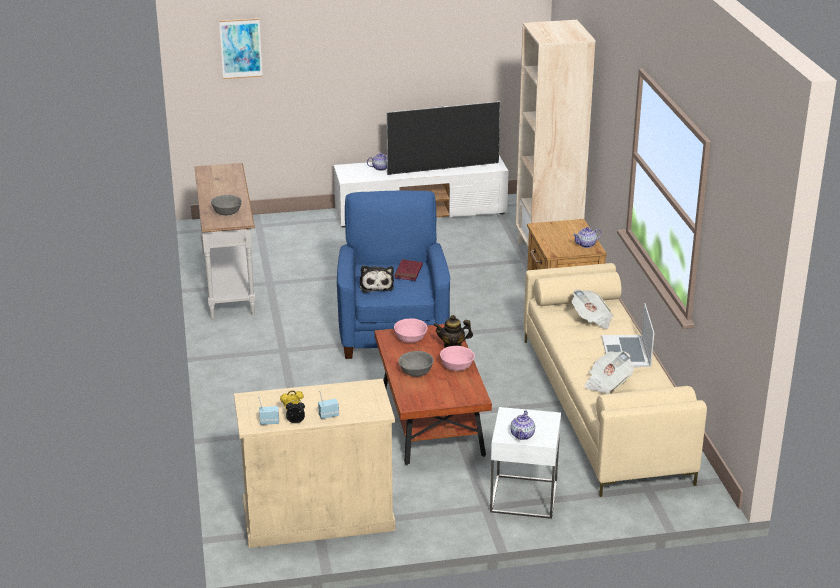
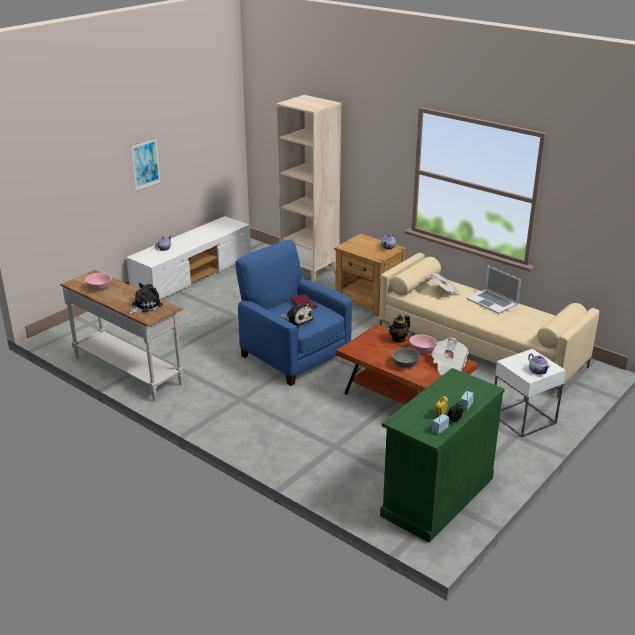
camera: 40 degrees left, 0 degrees up
grey bowl [211,195,242,215] -> plush toy [129,283,163,314]
picture [219,18,263,79] -> picture moved to [131,137,161,192]
beige cabinet [234,379,395,548] -> green cabinet [380,368,505,543]
television [386,101,501,175] -> none
pink bowl [394,319,427,343] -> pink bowl moved to [85,273,112,291]
newspaper [584,351,634,394] -> newspaper moved to [432,338,469,375]

